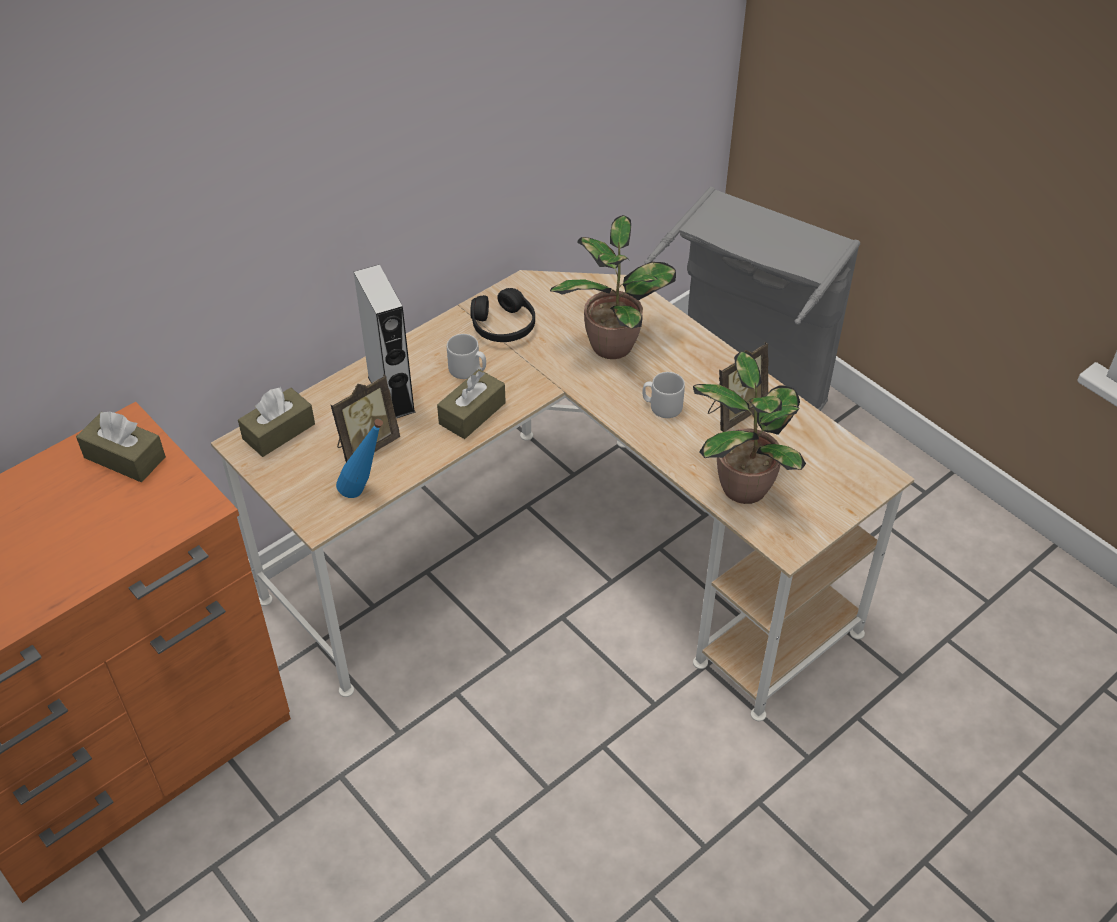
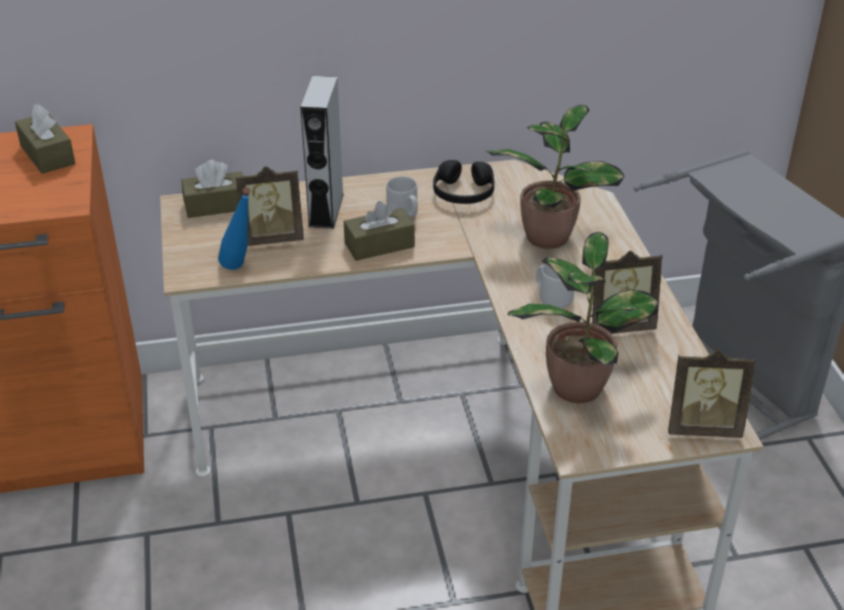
camera: 30 degrees right, 10 degrees down
none -> picture frame [668,349,756,438]

